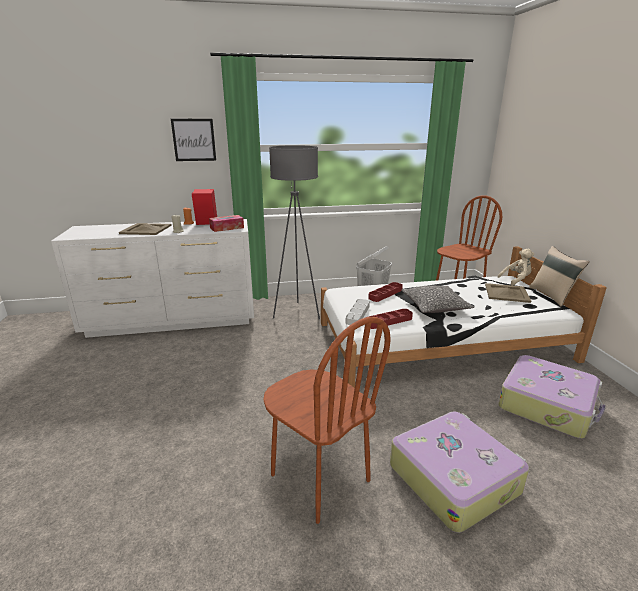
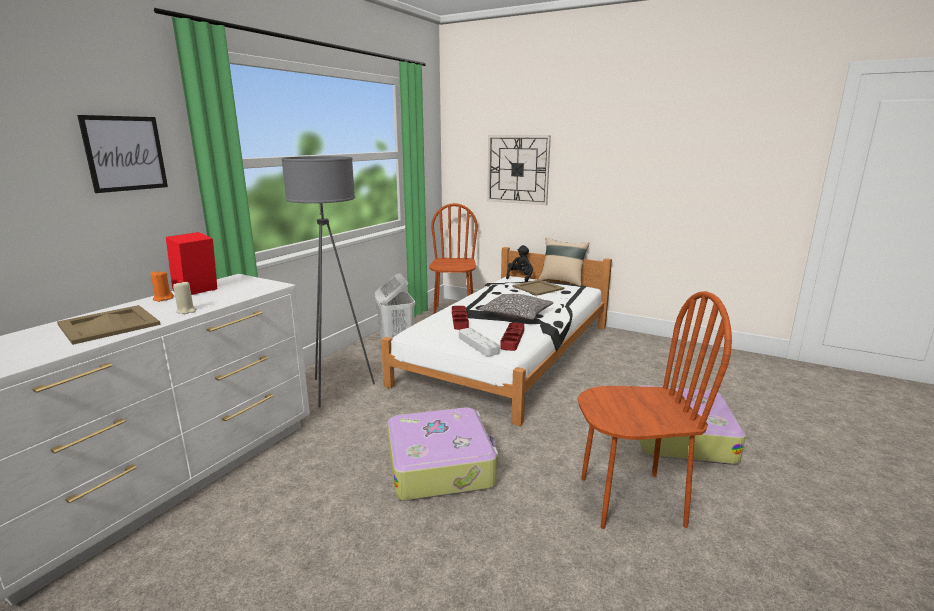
camera: 50 degrees left, 5 degrees down
tissue box [209,215,244,232] -> none
beige plush toy [498,249,534,286] -> black plush toy [506,245,533,282]
suitcase [498,355,606,438] -> suitcase moved to [387,407,498,501]
none -> wall clock [487,135,551,205]

